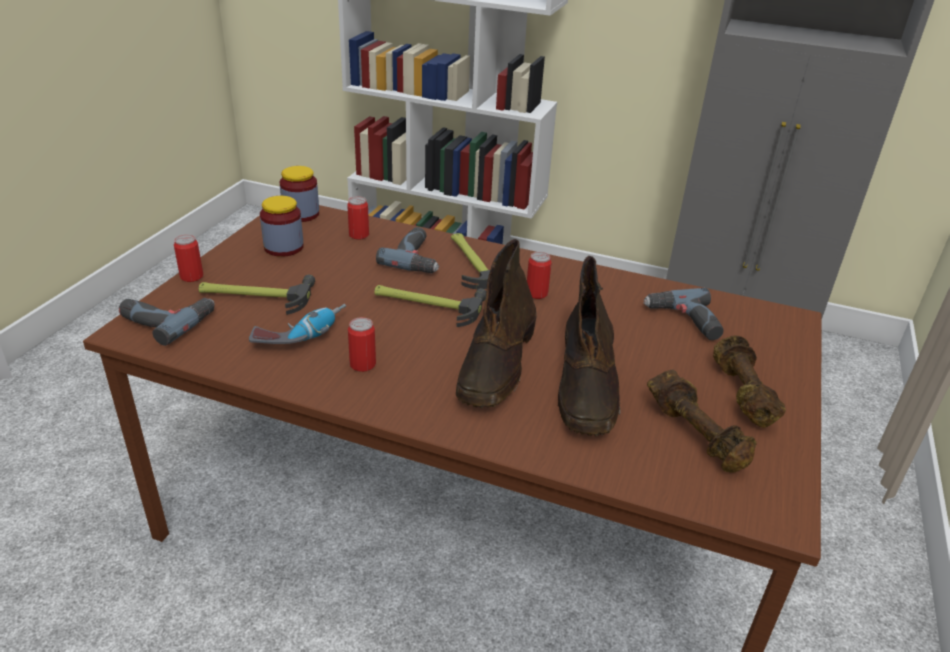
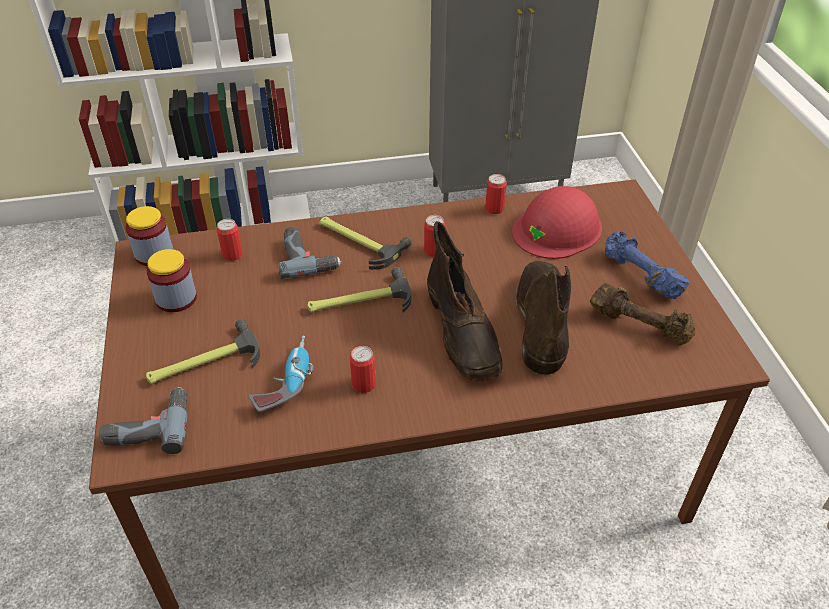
camera: 30 degrees left, 10 degrees up
can [174,234,204,282] -> can moved to [485,174,507,214]
brown boot [558,256,621,436] -> brown boot turned 150 degrees counterclockwise [516,261,571,375]
power drill [643,288,724,340] -> red hard hat [512,186,602,259]
brown dumbbell [713,336,786,428] -> blue dumbbell [605,231,689,299]

